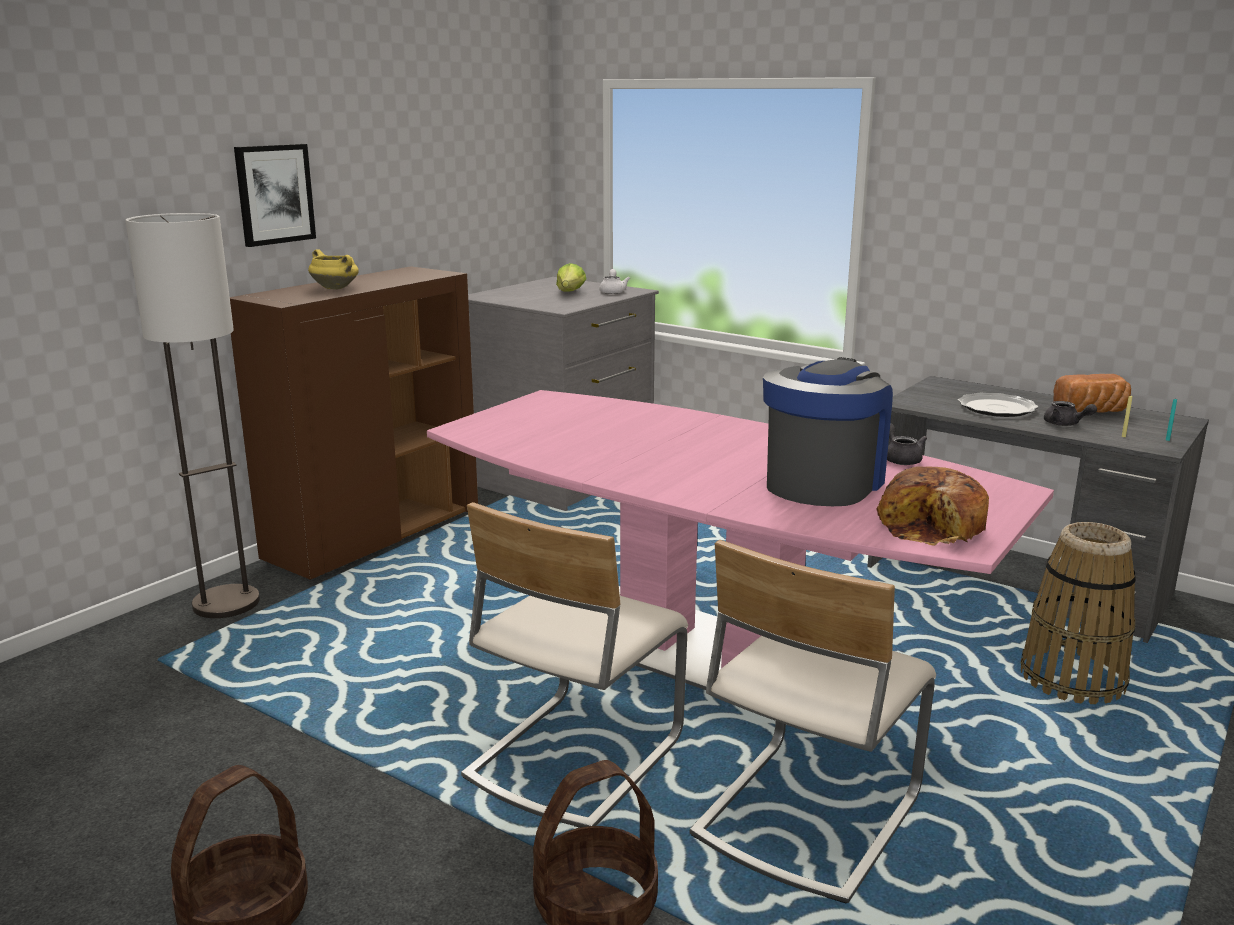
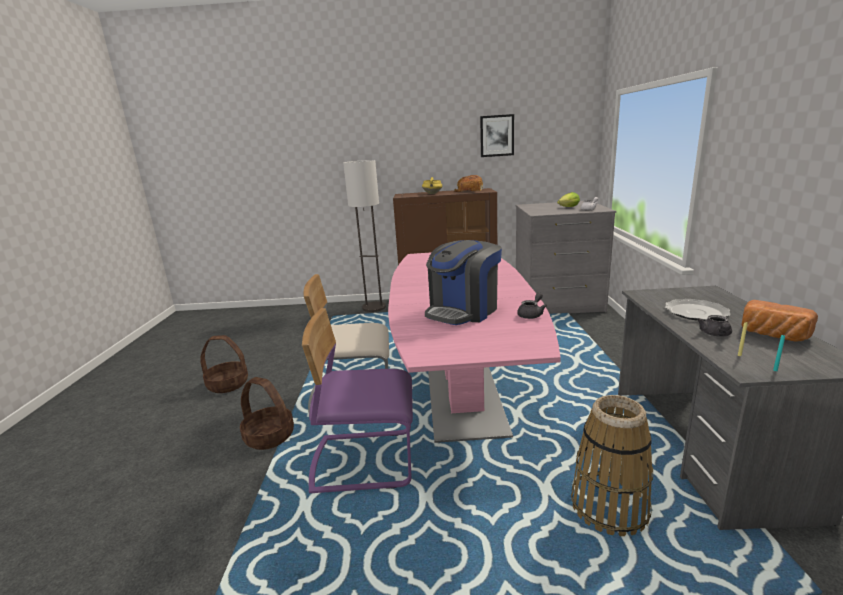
camera: 55 degrees right, 0 degrees up
picture [234,144,316,247] -> picture moved to [480,114,514,157]
beige chair [690,540,936,904] -> purple chair [302,308,413,493]
coffee machine [763,357,893,506] -> coffee machine turned 135 degrees clockwise [425,240,502,325]
bread [876,466,989,545] -> bread moved to [453,175,483,192]

